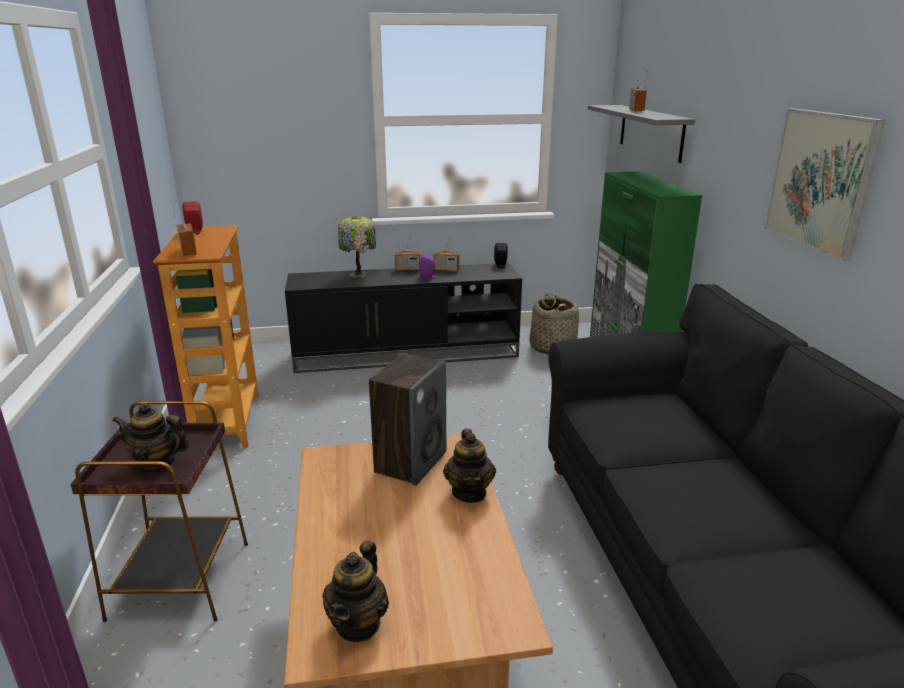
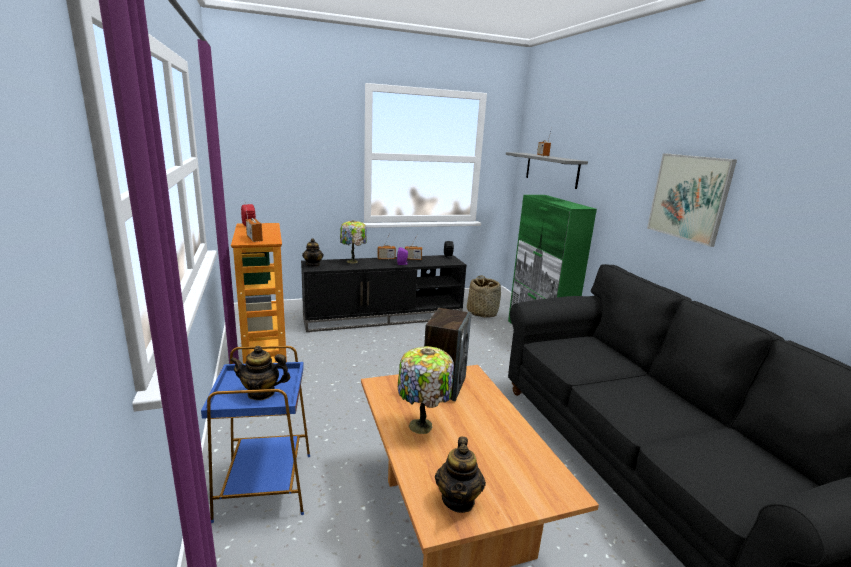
camera: 10 degrees left, 5 degrees down
brown side table [70,401,248,622] -> blue side table [201,346,310,523]
teapot [443,429,496,503] -> teapot moved to [302,238,324,267]
none -> table lamp [398,346,454,434]

